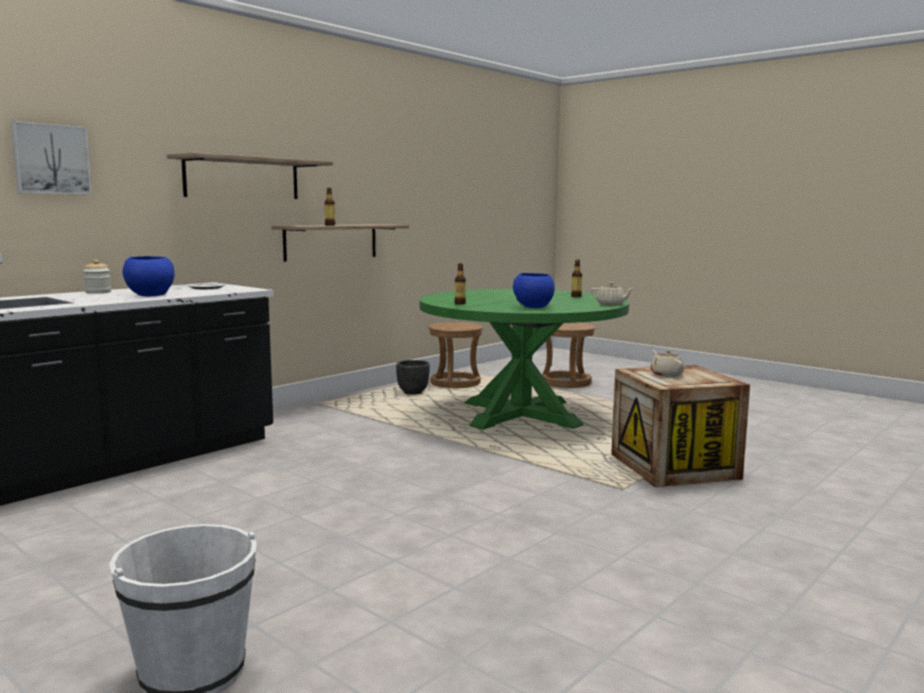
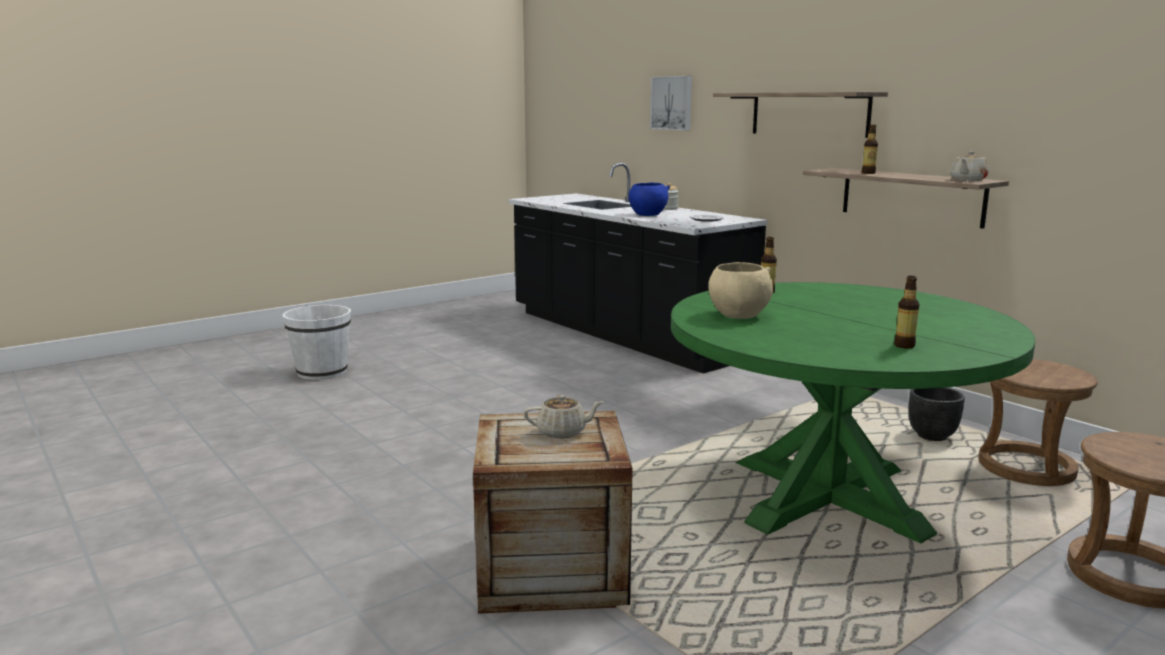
camera: 100 degrees right, 5 degrees up
blue bowl [513,273,555,308] -> beige bowl [708,262,773,319]
beige teapot [590,282,635,305] -> beige teapot moved to [950,151,989,181]

